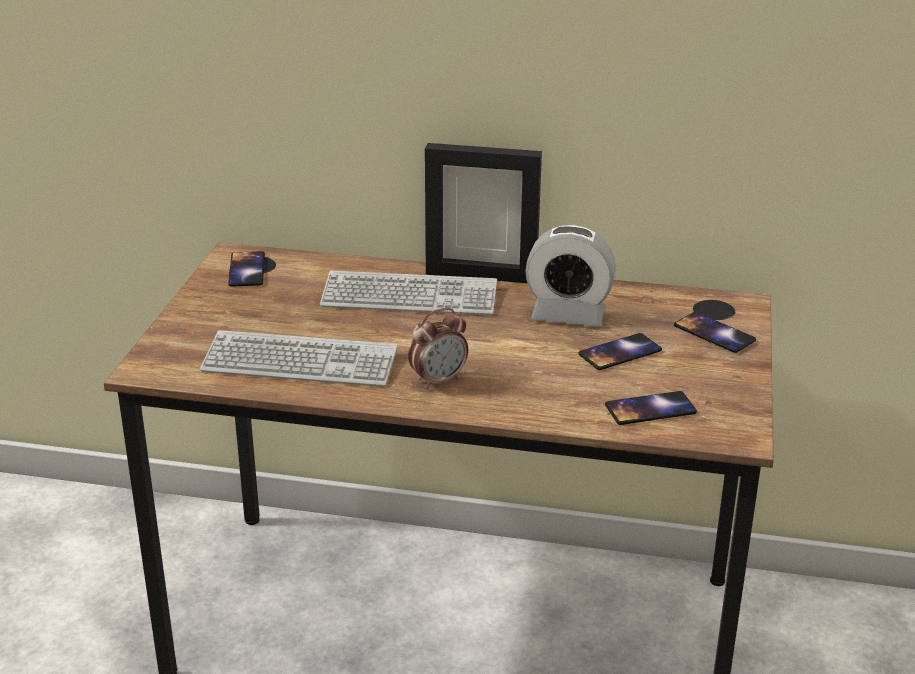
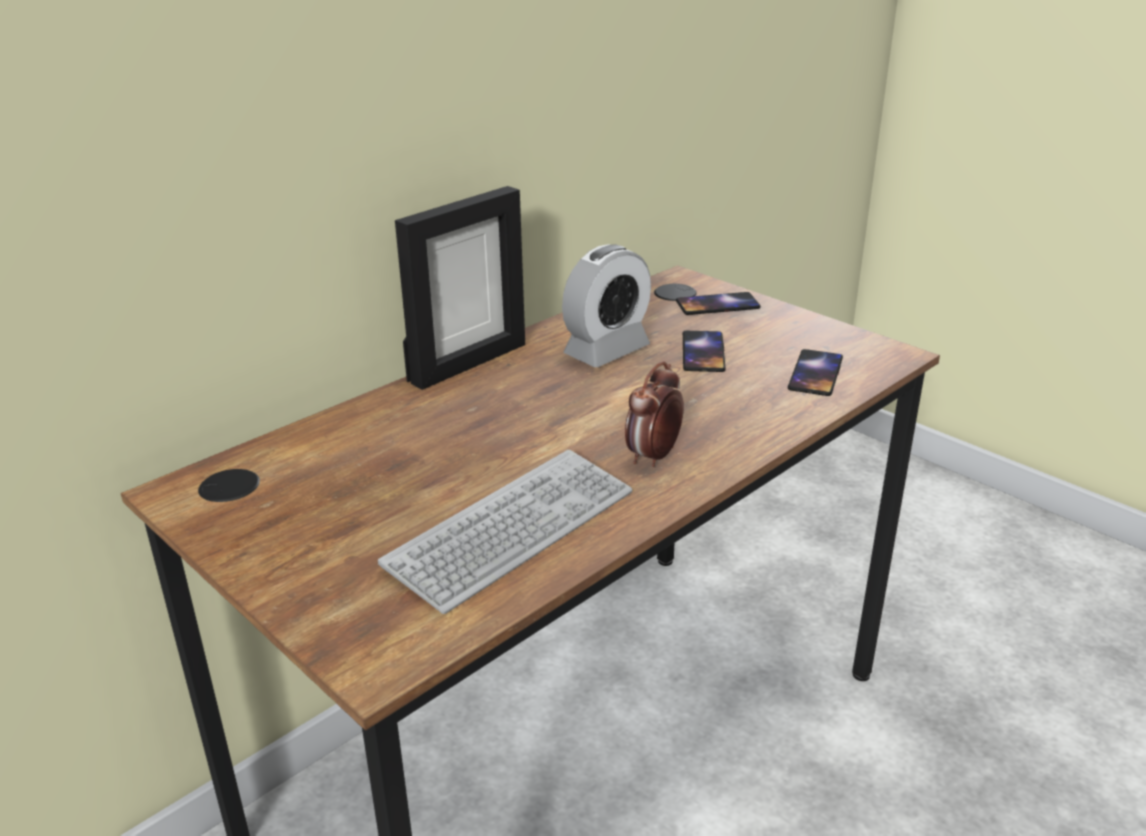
camera: 55 degrees left, 0 degrees up
phone [228,251,265,287] -> none
keyboard [320,271,497,315] -> none
alarm clock [408,308,468,389] -> alarm clock turned 150 degrees counterclockwise [625,362,684,467]

